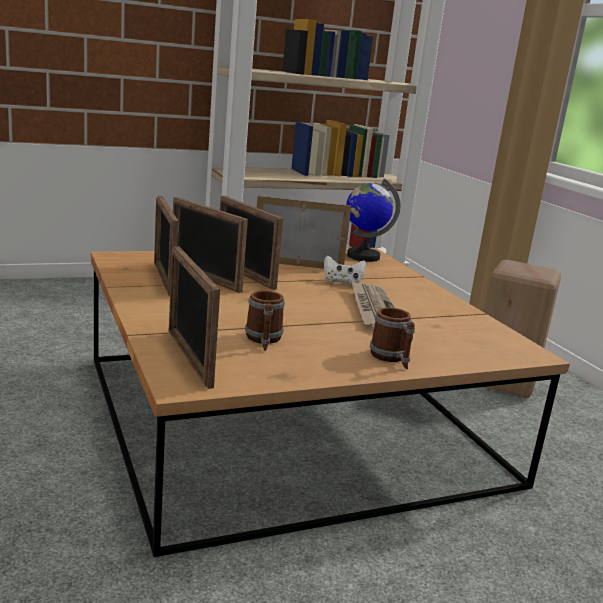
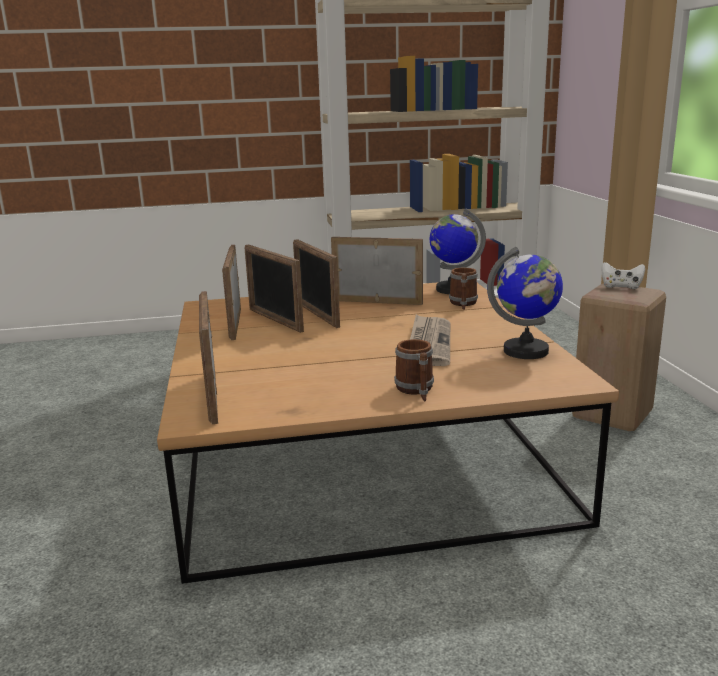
camera: 15 degrees right, 0 degrees up
mug [245,290,285,351] -> mug moved to [449,267,478,310]
white game controller [324,255,366,285] -> white game controller moved to [601,262,645,289]
none -> globe [487,247,563,359]

